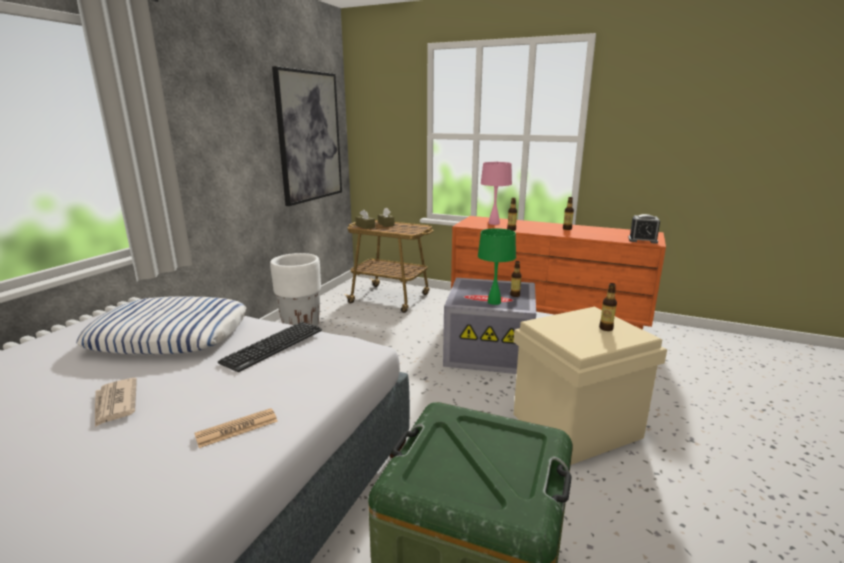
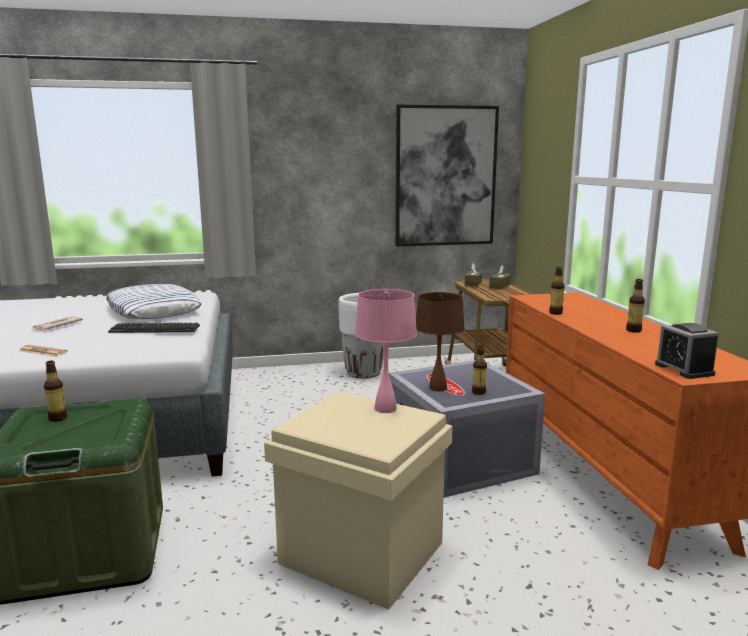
camera: 55 degrees right, 5 degrees down
green table lamp [478,228,516,305] -> brown table lamp [416,292,465,392]
pink table lamp [481,161,512,225] -> pink table lamp moved to [355,289,417,413]
bottle [599,283,617,331] -> bottle moved to [44,361,67,422]

